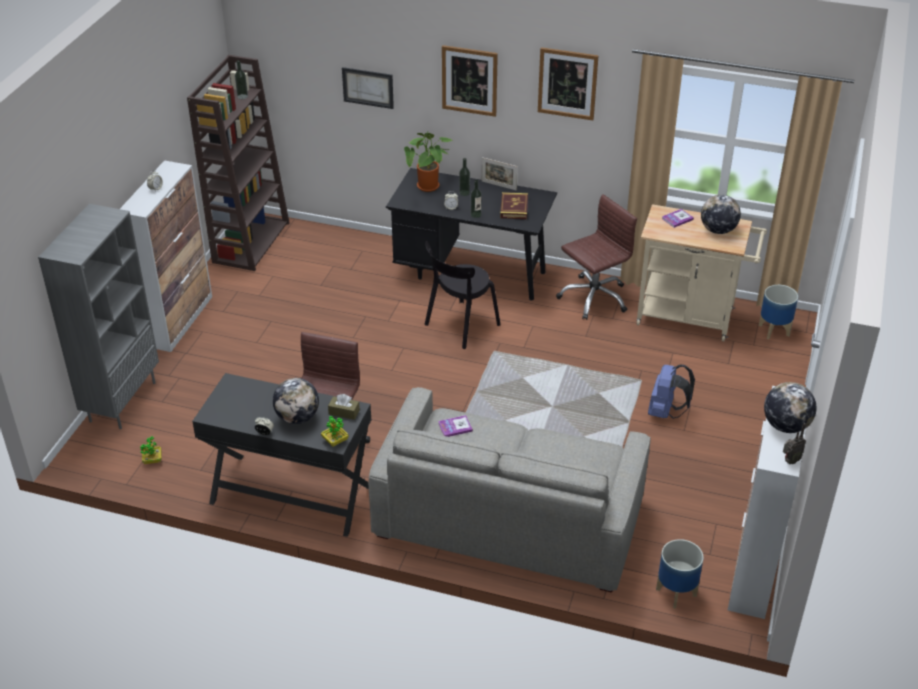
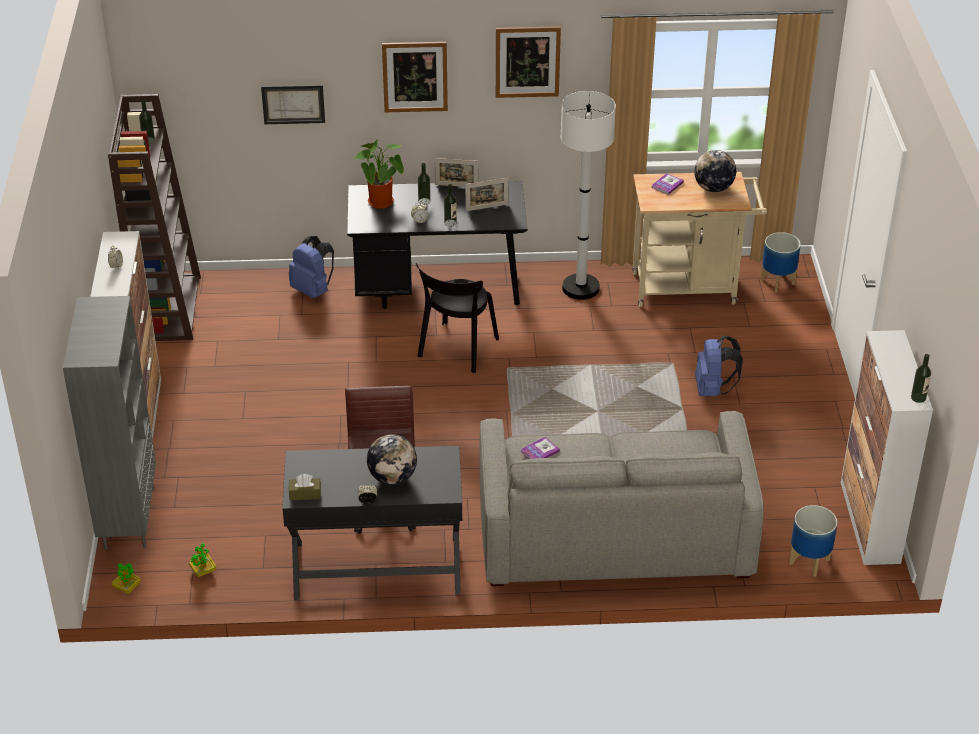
camera: 20 degrees left, 0 degrees up
potted plant [321,416,349,447] -> potted plant moved to [112,563,141,594]
brown tissue box [328,394,360,420] -> brown tissue box moved to [289,474,321,500]
book [500,192,528,219] -> picture frame [465,178,509,211]
brown office chair [556,194,637,320] -> white floor lamp [560,91,616,300]
globe [764,382,817,433] -> none
radio [783,423,806,464] -> bottle [911,354,931,403]
none -> blue backpack [289,236,334,299]

